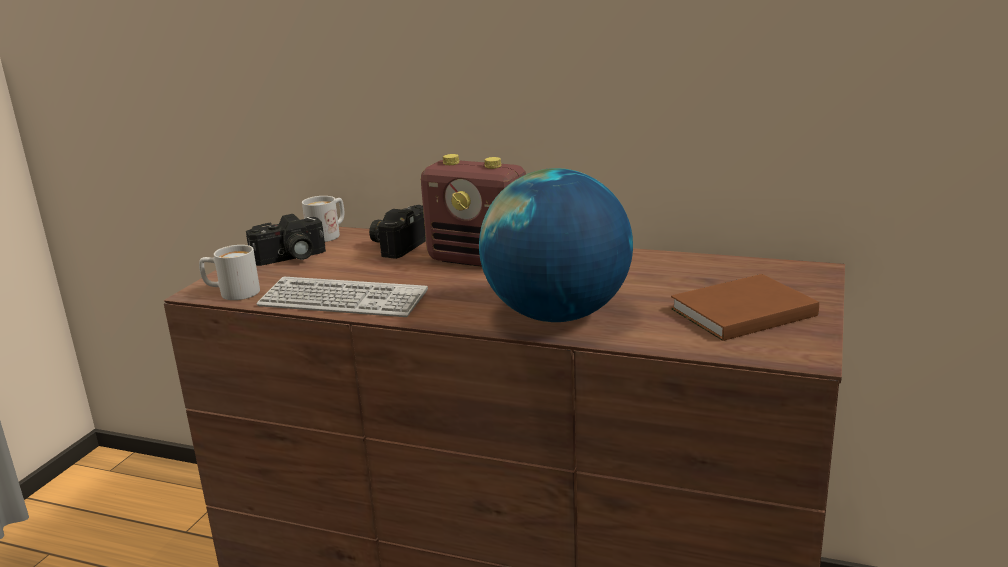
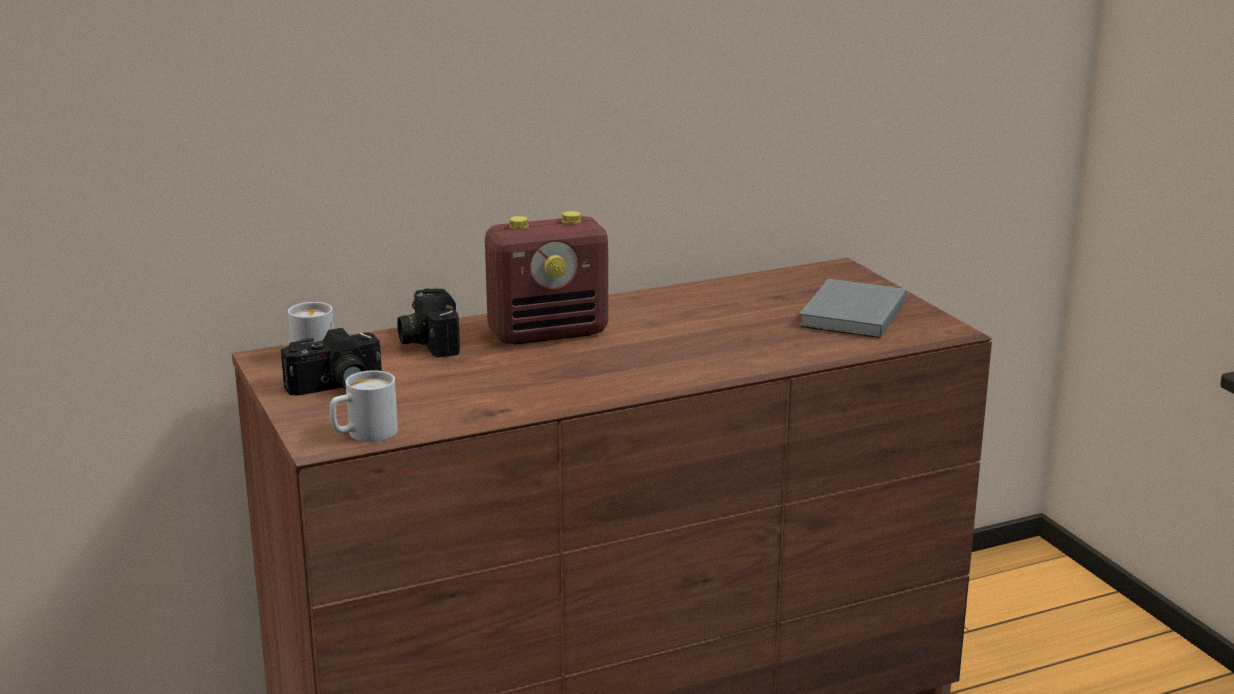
camera: 45 degrees left, 0 degrees up
camera [246,214,326,266] -> camera turned 45 degrees clockwise [281,328,382,395]
keyboard [257,277,428,317] -> none
globe [479,168,633,322] -> none
brown book [671,274,819,341] -> grey book [799,279,906,338]

